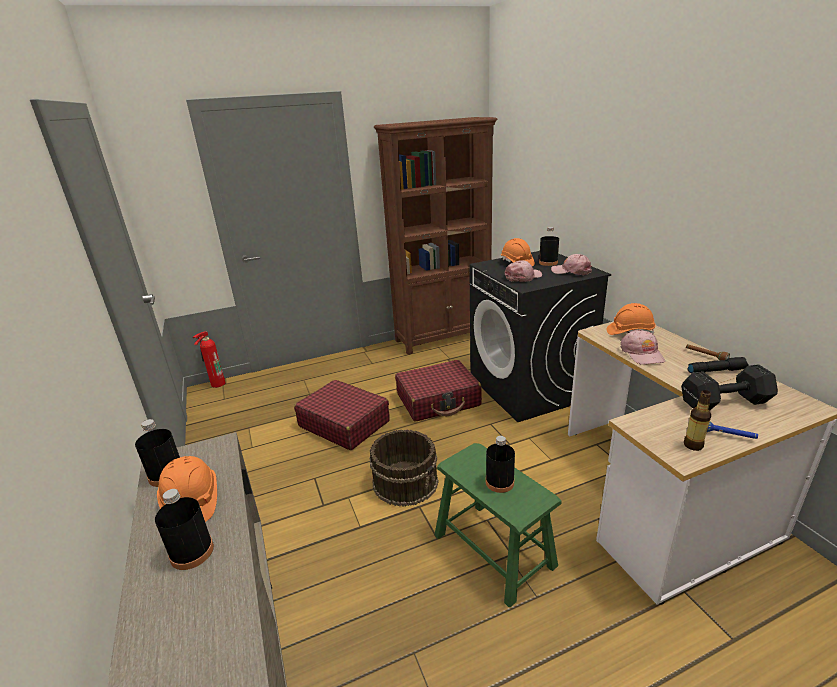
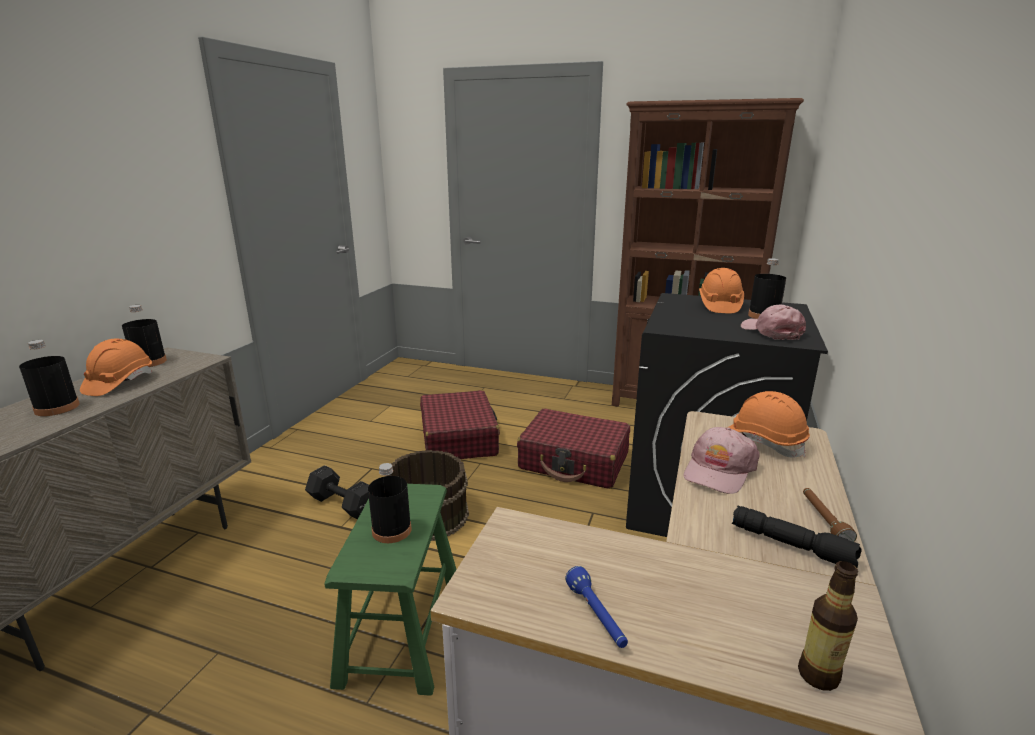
camera: 40 degrees right, 5 degrees down
fire extinguisher [193,332,226,388] -> none
pink cap [505,260,542,282] -> none
black dumbbell [681,364,778,411] -> black dumbbell moved to [305,465,369,519]
bottle [684,390,711,451] -> bottle moved to [798,561,858,691]

